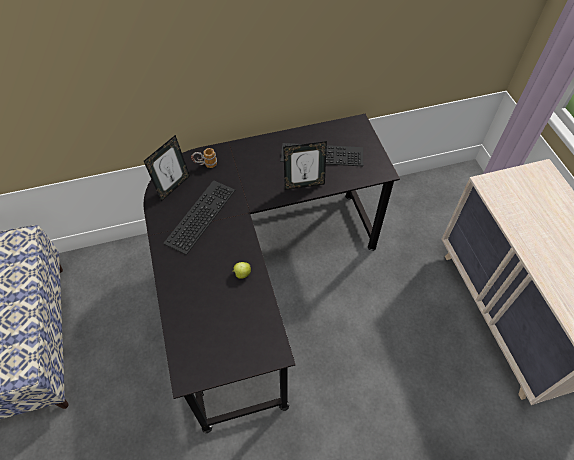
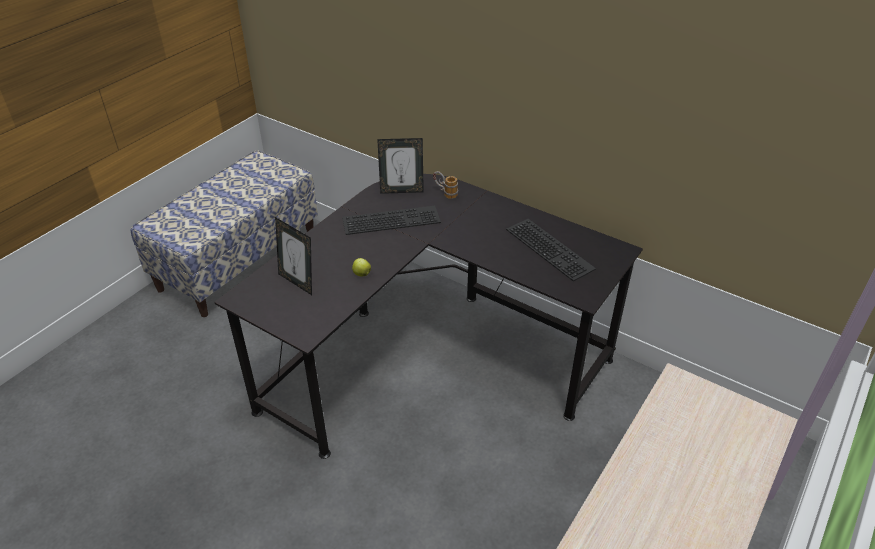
camera: 50 degrees right, 15 degrees down
picture frame [283,141,327,190] -> picture frame moved to [275,217,312,295]

